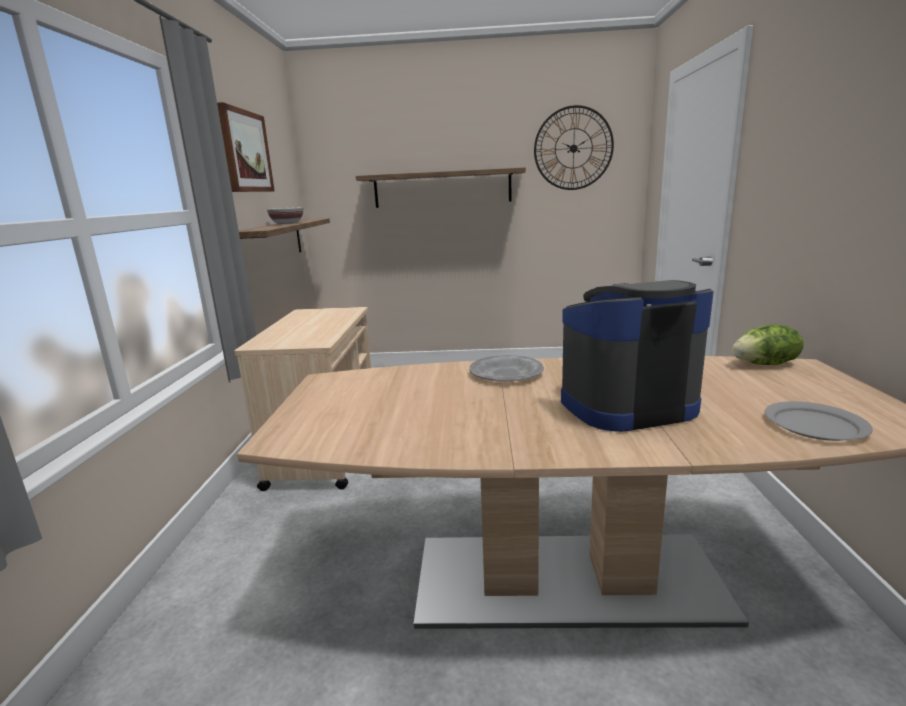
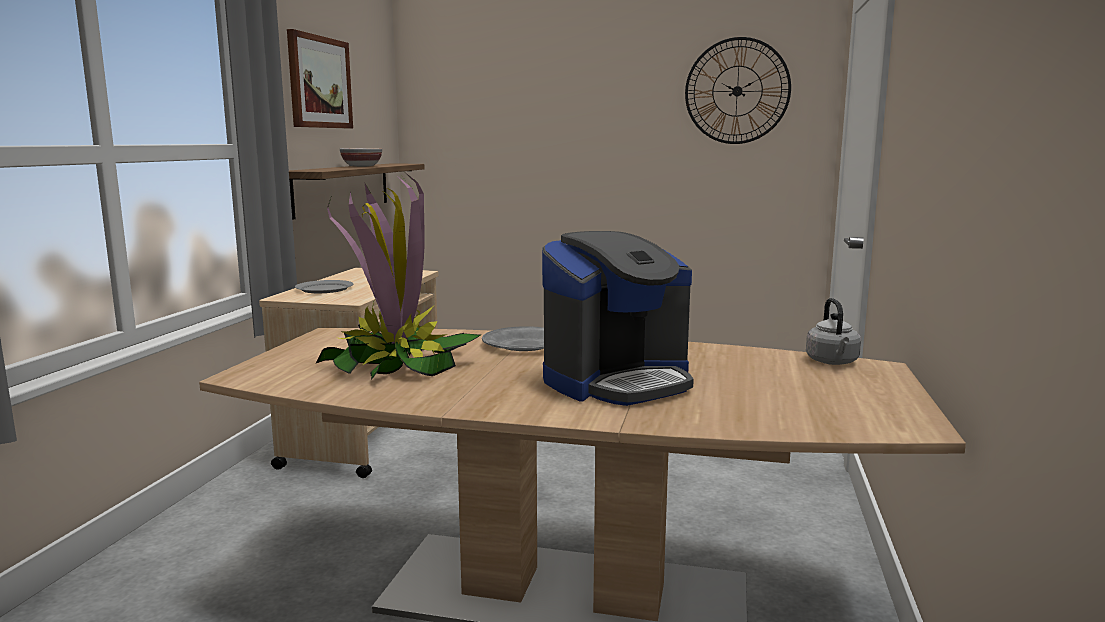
camera: 10 degrees right, 5 degrees down
shelf [356,167,526,208] -> none
coffee machine [561,280,714,432] -> coffee machine turned 150 degrees clockwise [542,231,694,406]
lettuce [732,324,804,365] -> grey kettle [806,298,861,365]
grey plate [765,401,873,441] -> grey plate moved to [295,280,354,293]
none -> potted plant [315,173,481,379]

